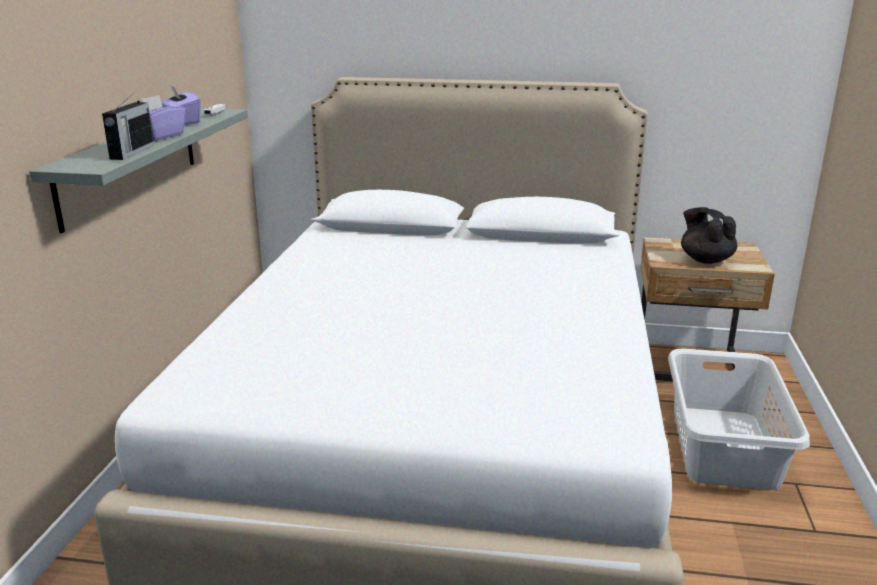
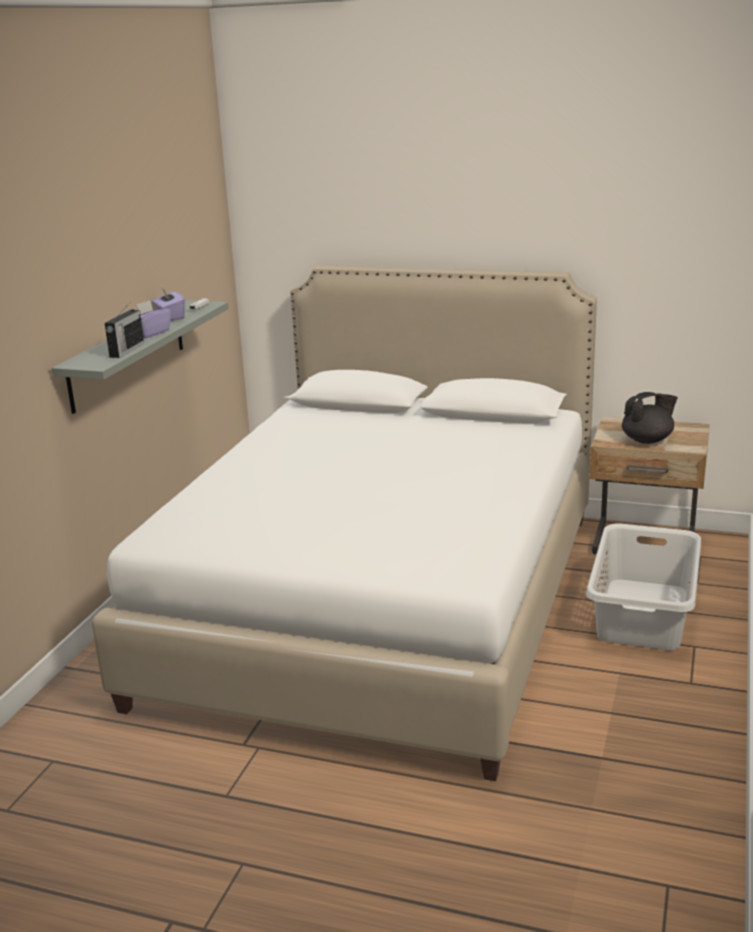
camera: 10 degrees right, 0 degrees up
black teapot [681,207,737,264] -> black teapot turned 90 degrees clockwise [622,392,678,444]

